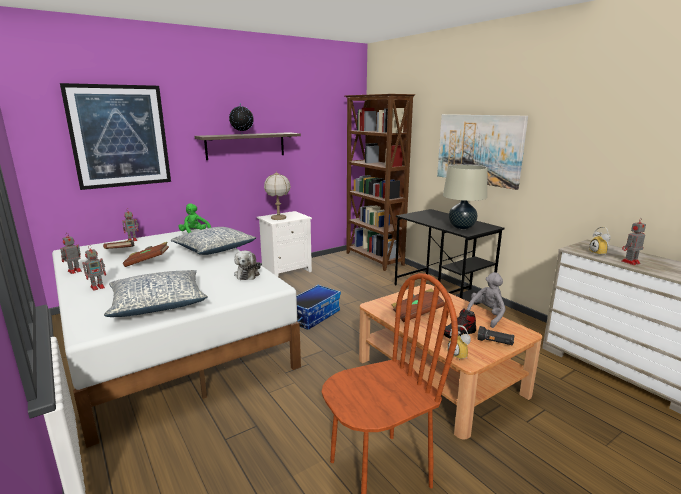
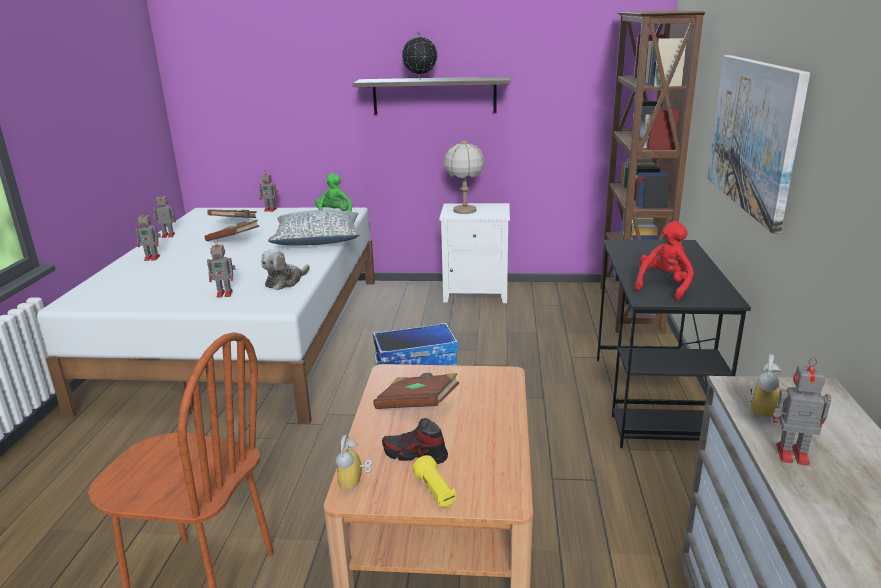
camera: 40 degrees right, 5 degrees up
picture [60,83,171,190] -> none
pillow [104,270,208,317] -> none
beige table lamp [443,164,487,229] -> red plush toy [634,221,694,301]
grey plush toy [467,272,506,328] -> none
black flashlight [477,326,514,346] -> yellow flashlight [413,455,456,507]
none -> toy robot [207,239,236,298]

